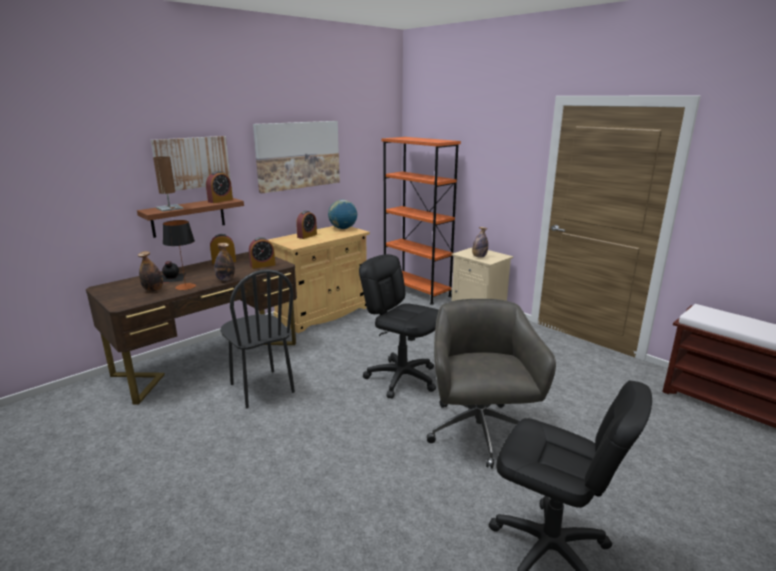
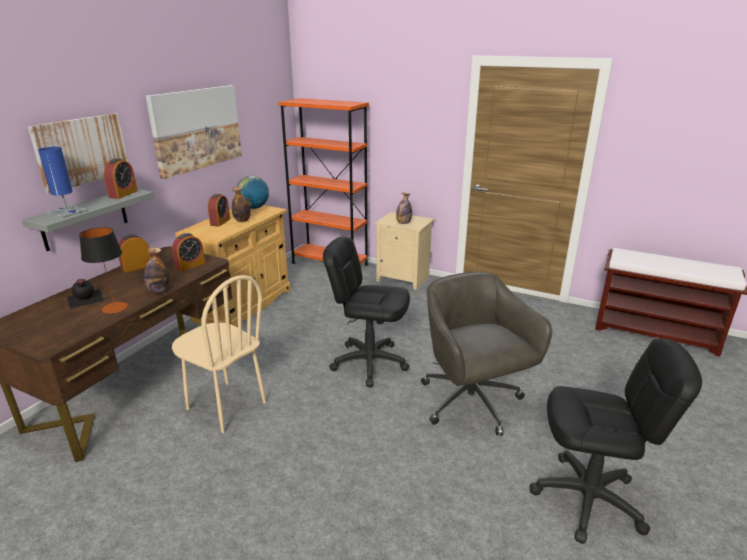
camera: 20 degrees left, 5 degrees up
brown shelf [137,198,244,238] -> grey shelf [22,189,154,251]
bottle [138,251,163,292] -> bottle moved to [232,186,251,222]
brown table lamp [153,156,183,212] -> blue table lamp [38,147,87,218]
black chair [220,269,295,408] -> beige chair [172,275,266,433]

